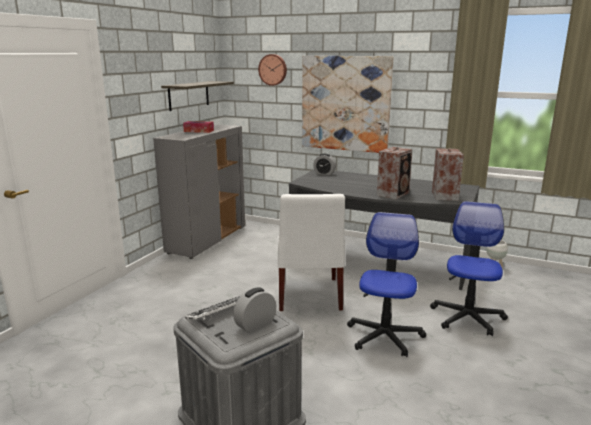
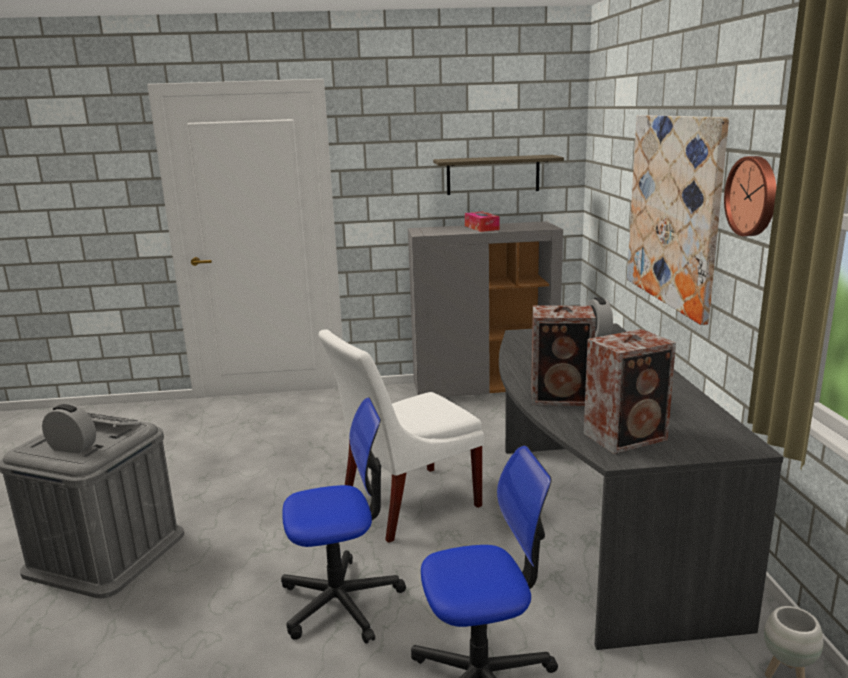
camera: 60 degrees right, 0 degrees up
wall clock [258,54,287,86] -> wall clock moved to [724,156,776,236]

